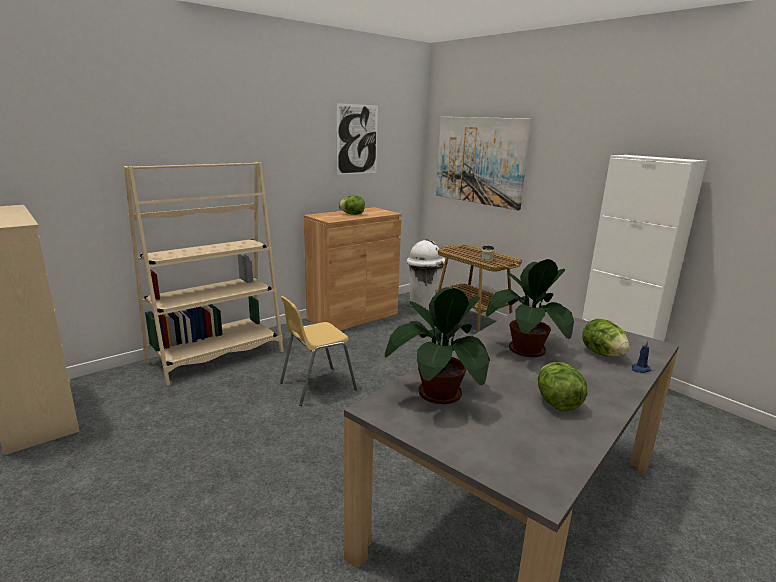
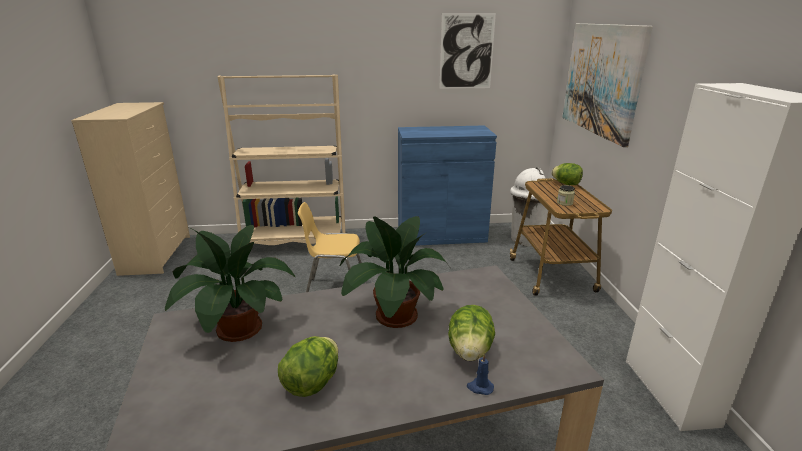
camera: 35 degrees right, 5 degrees up
brown cabinet [304,207,401,331] -> blue cabinet [398,125,497,246]
lettuce [339,195,365,215] -> lettuce moved to [551,163,583,185]

